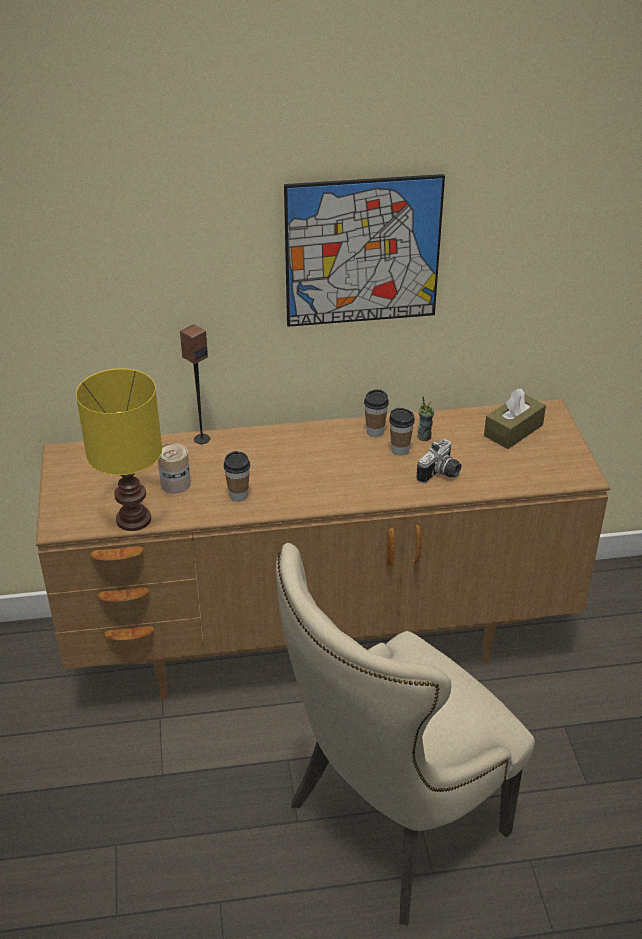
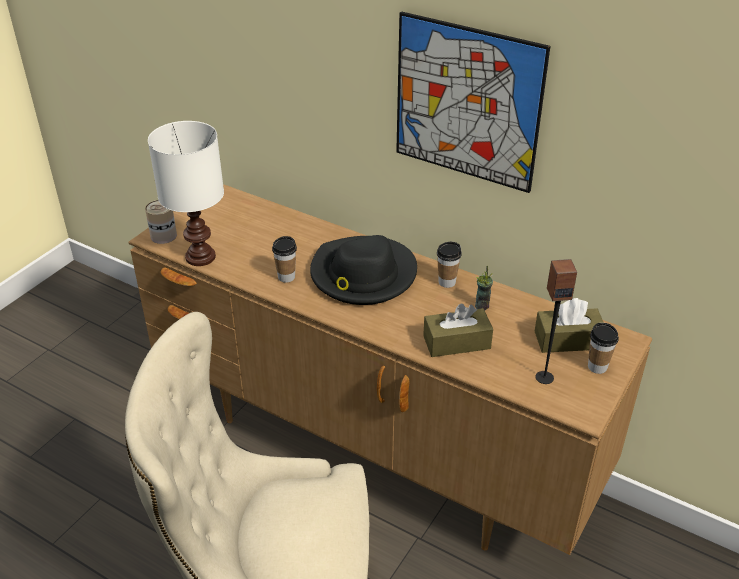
camera: 40 degrees right, 0 degrees up
yellow table lamp [76,368,162,531] -> white table lamp [148,121,224,266]
can [158,443,191,494] -> can moved to [145,200,177,244]
speaker [180,324,210,444] -> speaker moved to [535,259,577,384]
cup [389,408,415,456] -> cup moved to [588,323,619,374]
camera [417,439,461,483] -> brown tissue box [423,304,493,357]
none -> black hat [310,235,417,305]

